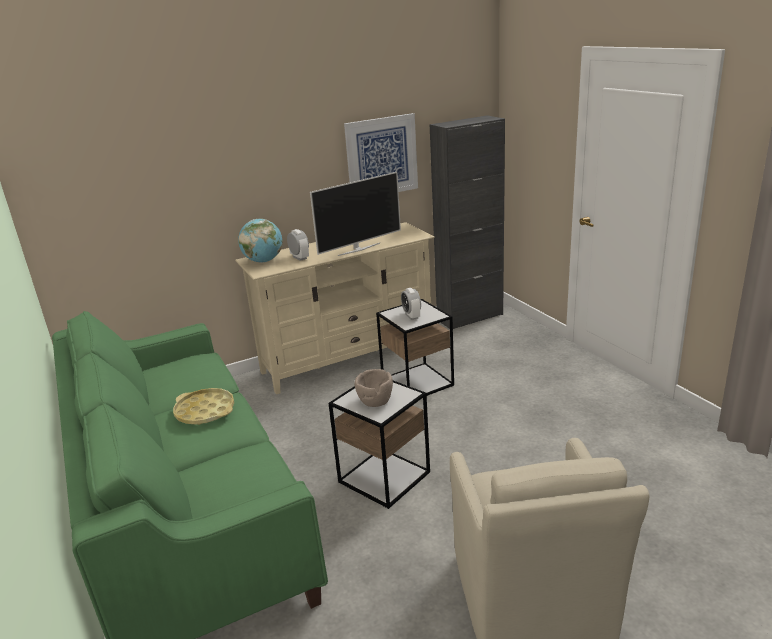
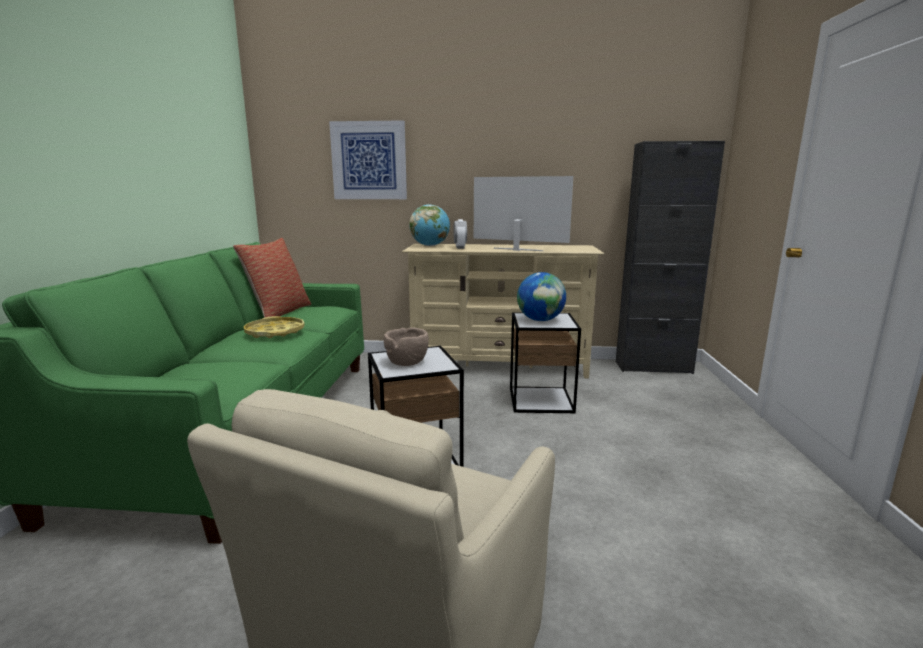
camera: 30 degrees right, 10 degrees down
television [310,172,401,256] -> television turned 150 degrees counterclockwise [474,176,573,251]
picture [344,113,418,192] -> picture moved to [329,120,407,199]
alarm clock [401,288,421,320] -> globe [517,272,566,321]
none -> pillow [233,238,311,318]

